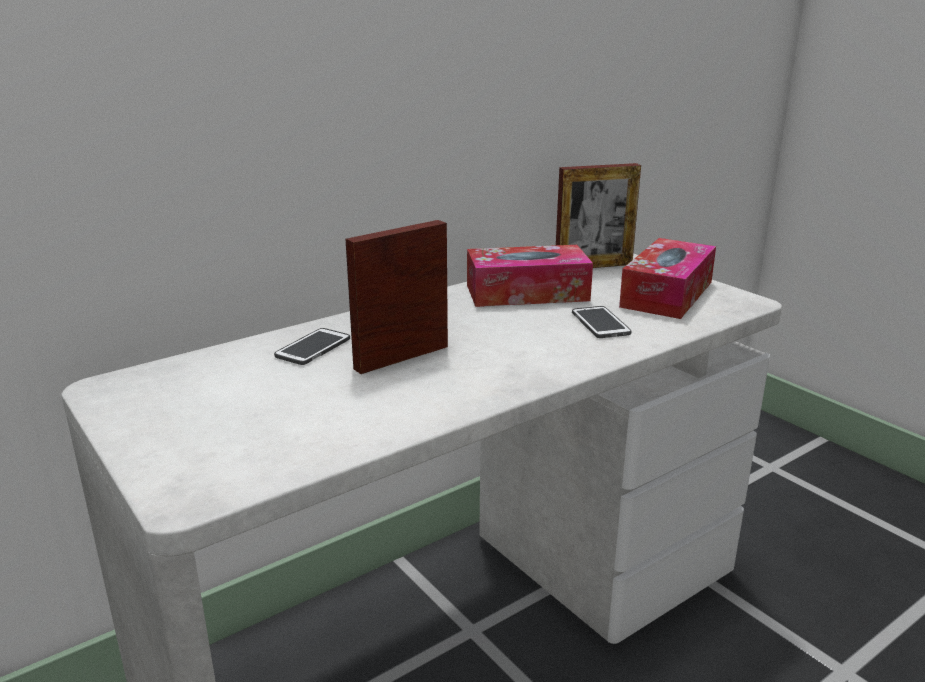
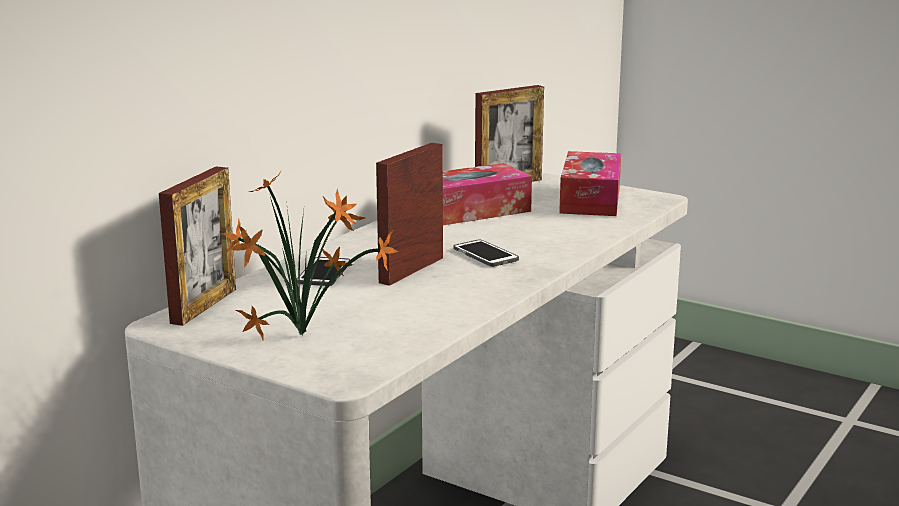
camera: 20 degrees left, 5 degrees down
phone [572,306,631,338] -> phone moved to [453,239,519,267]
none -> picture frame [159,166,236,326]
none -> potted plant [223,173,398,340]

